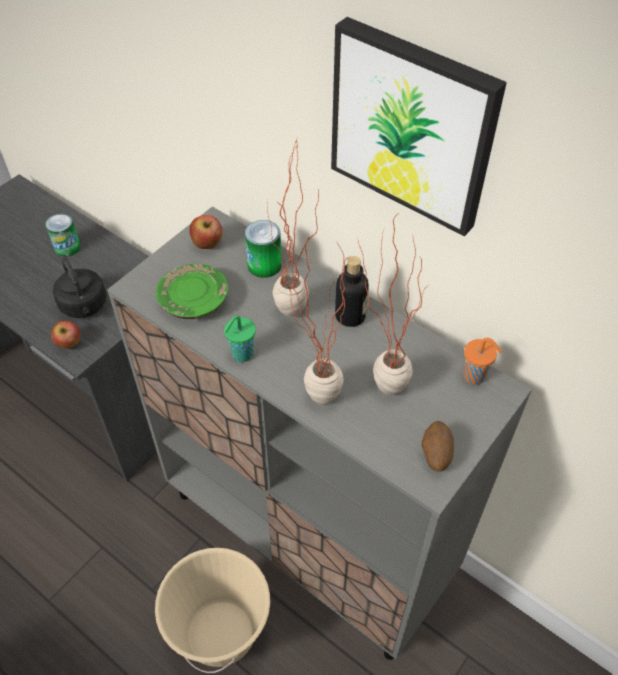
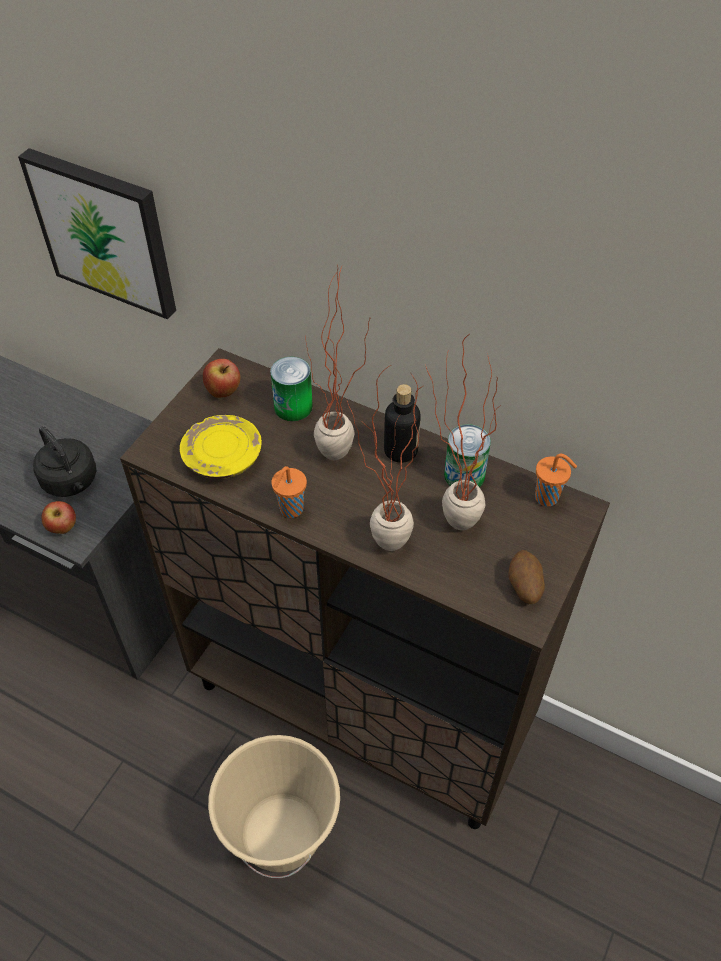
camera: 10 degrees left, 0 degrees up
can [45,213,81,257] -> can moved to [444,424,491,487]
grey cabinet [107,207,532,660] -> brown cabinet [120,348,610,829]
green plate [156,264,228,319] -> yellow plate [180,415,262,479]
green cup [223,315,256,362] -> orange cup [271,466,307,518]
picture [331,17,507,236] -> picture moved to [18,148,176,320]

